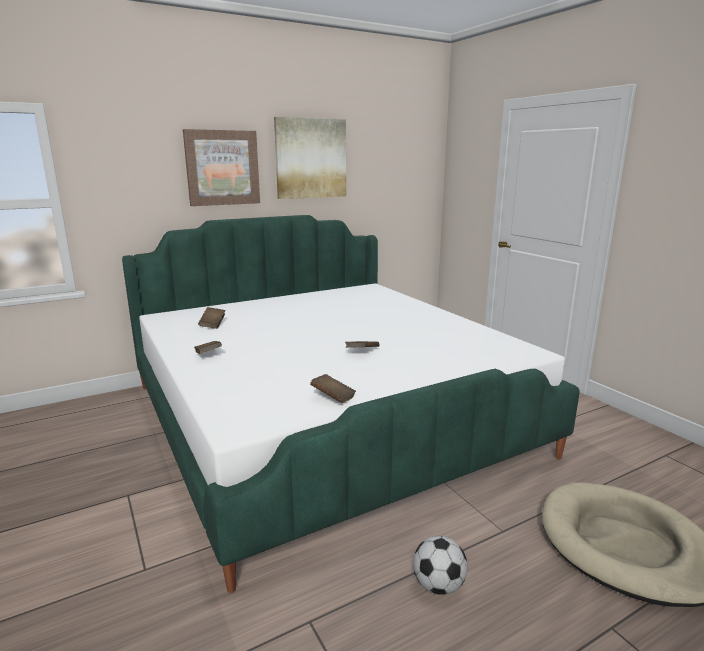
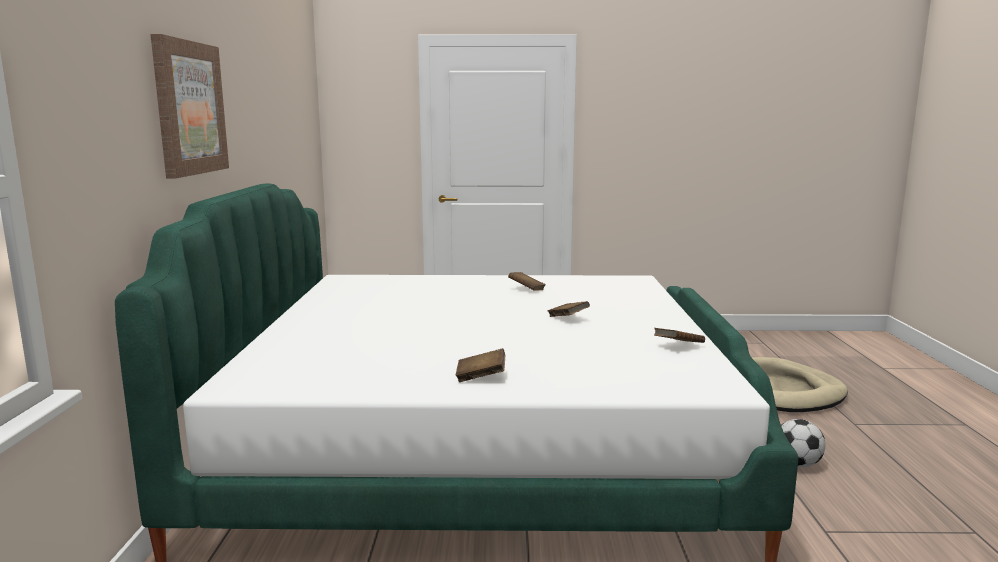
camera: 60 degrees left, 5 degrees down
brown book [198,307,225,329] -> brown book moved to [508,272,546,291]
picture [274,117,346,199] -> none

